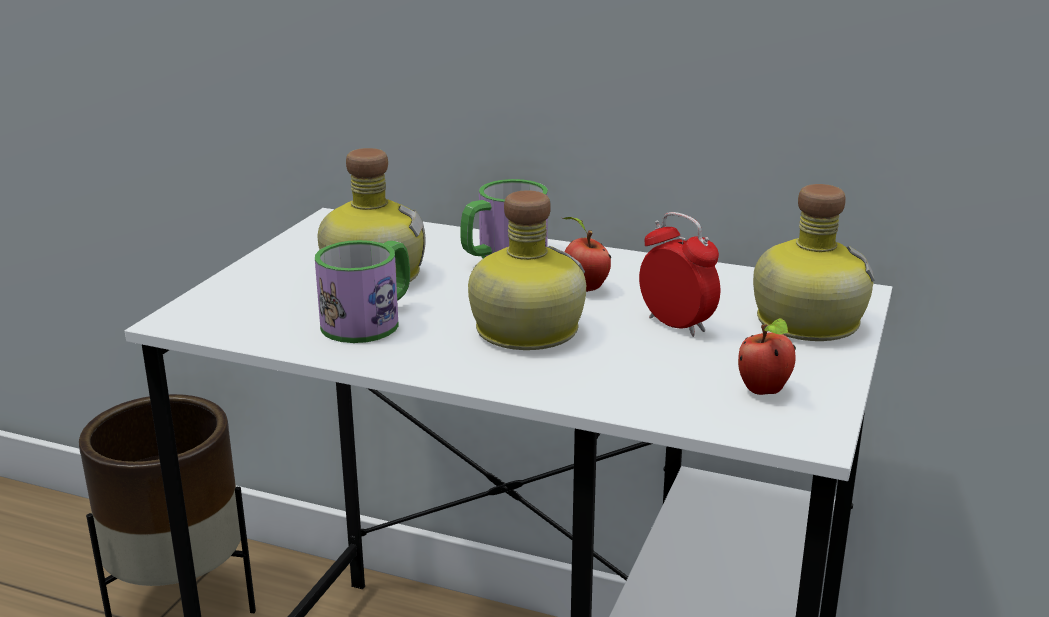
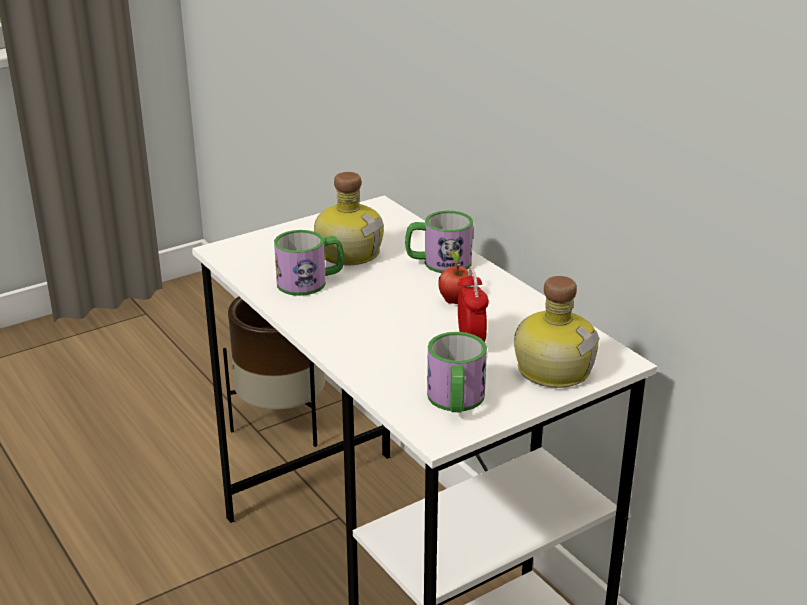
camera: 35 degrees right, 5 degrees up
bottle [468,190,586,350] -> none
apple [738,318,796,395] -> mug [427,332,487,412]

